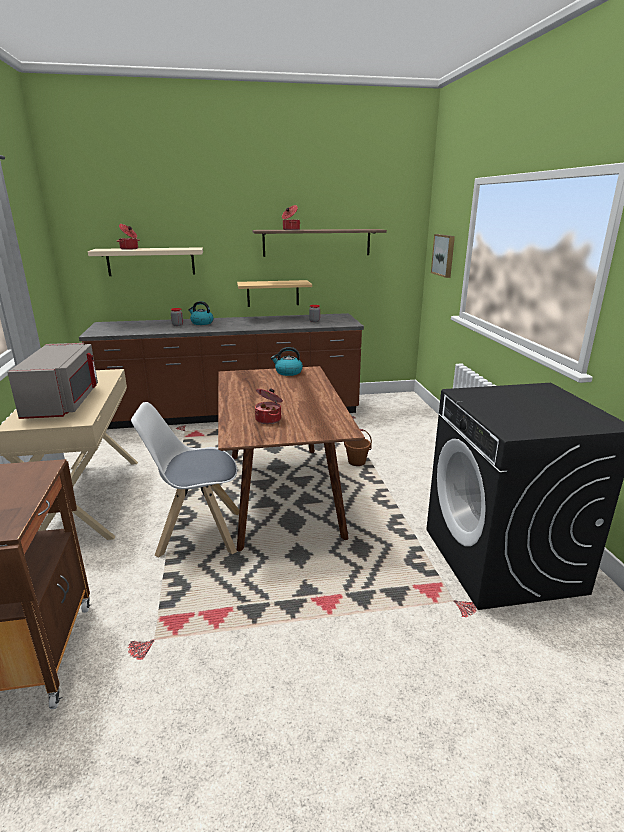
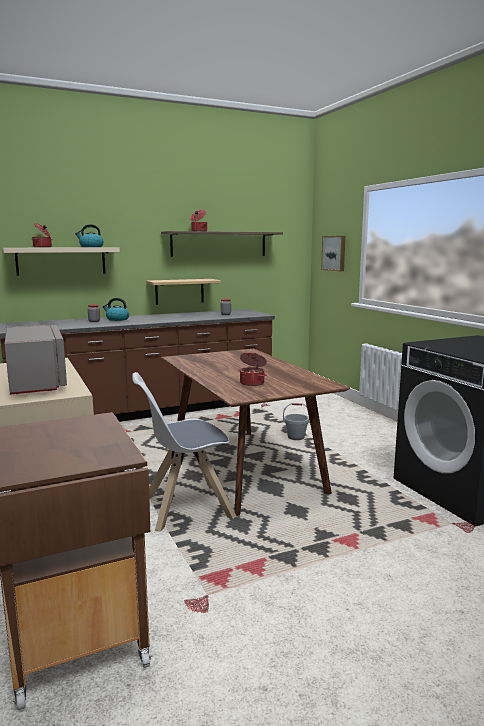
camera: 15 degrees left, 10 degrees down
kettle [271,347,303,376] -> kettle moved to [75,224,104,247]
brown bucket [344,429,372,466] -> grey bucket [283,403,310,440]

